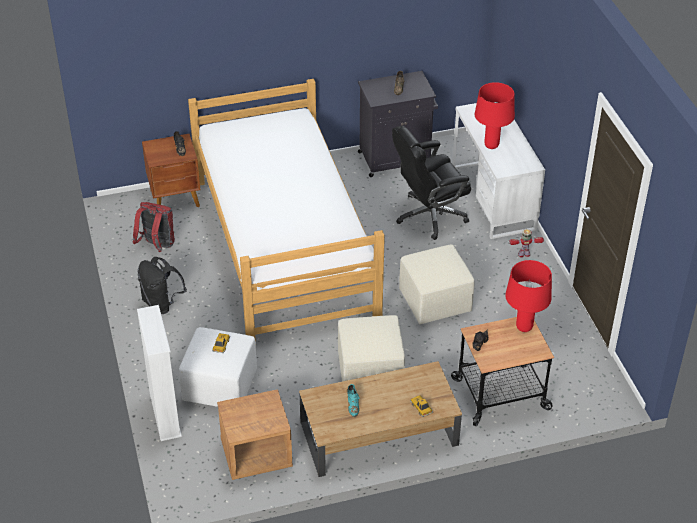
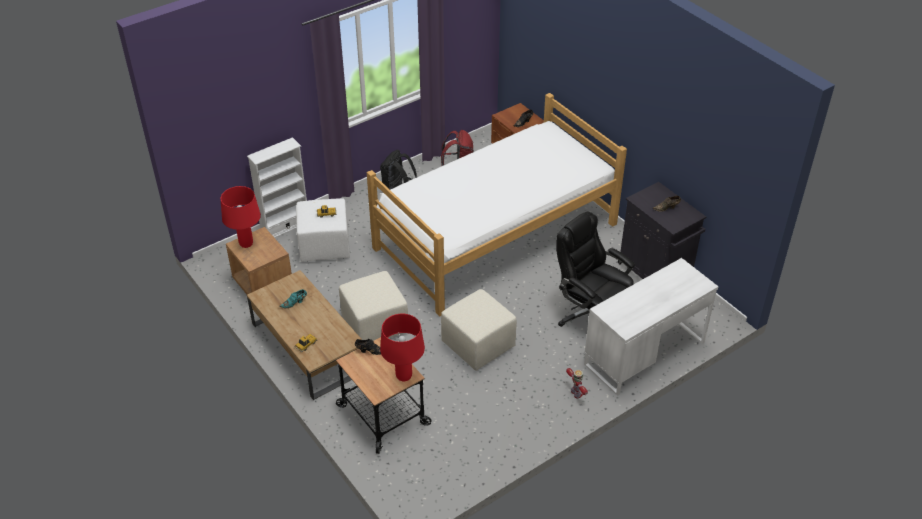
camera: 70 degrees right, 0 degrees up
red table lamp [475,82,515,149] -> red table lamp moved to [221,186,261,248]

